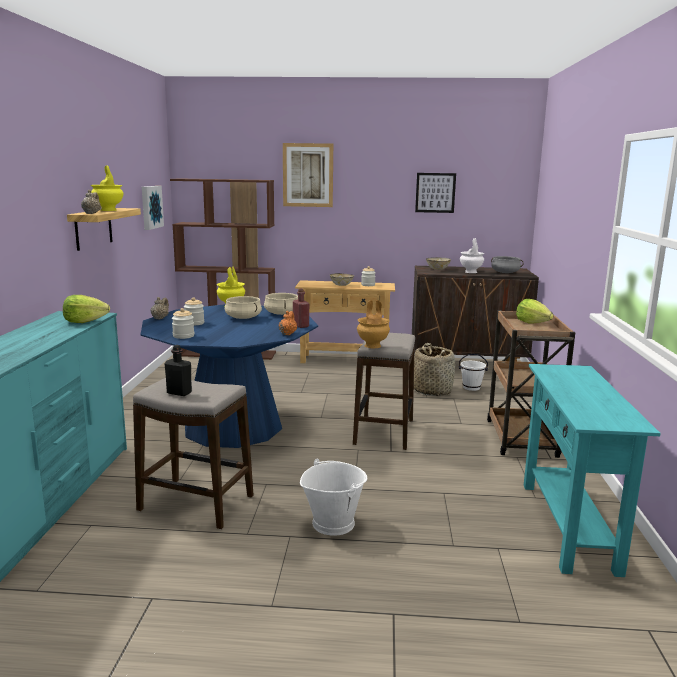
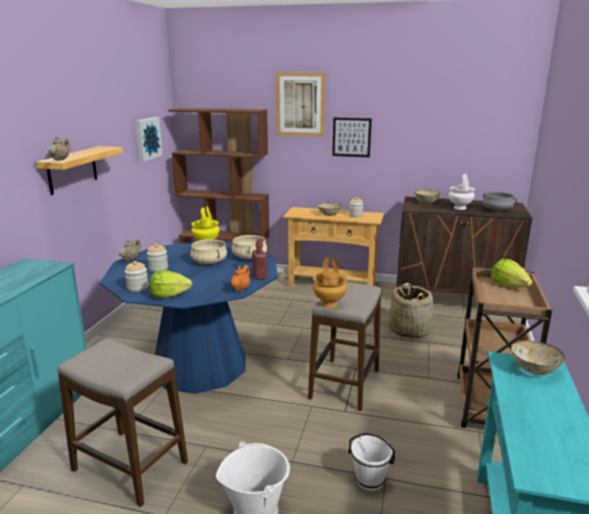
camera: 10 degrees right, 5 degrees up
lettuce [63,295,110,323] -> lettuce moved to [149,270,192,298]
yellow vase [91,165,123,211] -> none
black bottle [164,345,192,396] -> none
picture [415,173,456,213] -> picture moved to [332,118,372,157]
white bucket [459,354,488,391] -> white bucket moved to [348,433,395,491]
none -> bowl [511,340,565,375]

